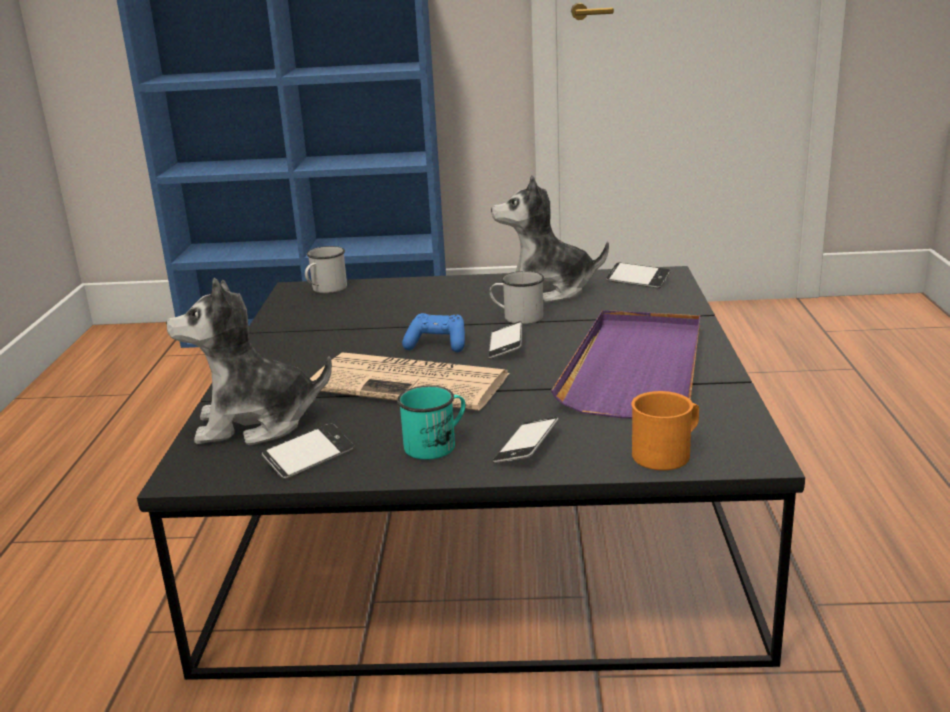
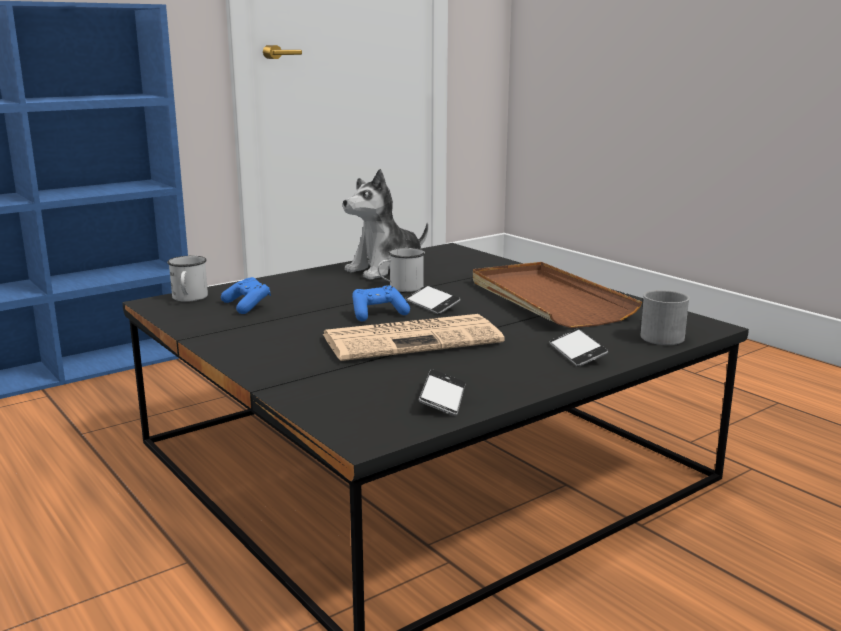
camera: 40 degrees left, 5 degrees down
plush toy [166,278,332,445] -> none
turquoise mug [397,385,465,460] -> none
purple tray [551,310,700,419] -> brown tray [473,262,642,328]
phone [606,262,670,288] -> none
orange mug [631,391,699,470] -> grey mug [641,290,690,345]
none -> blue game controller [221,277,271,314]

